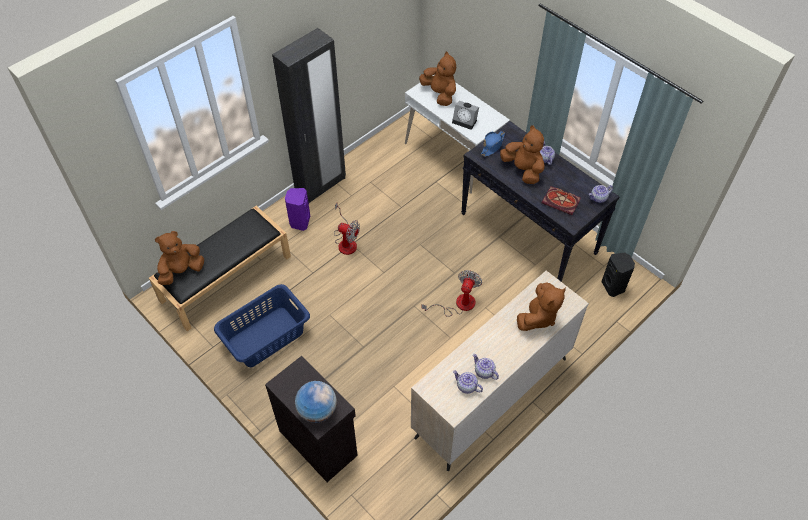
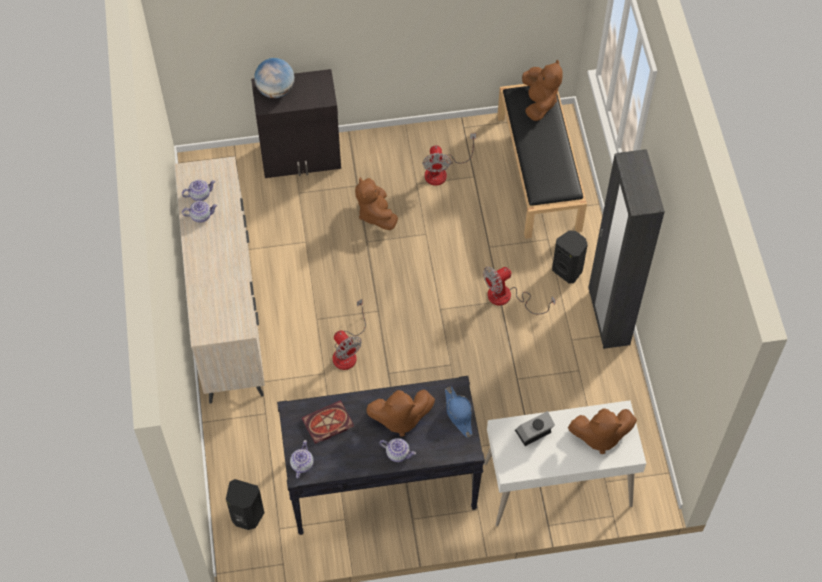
camera: 125 degrees right, 5 degrees up
blue laundry basket [214,284,310,367] -> fan [422,133,476,186]
purple speaker [285,188,310,231] -> black speaker [552,230,588,284]
brown plush toy [517,282,566,331] -> brown plush toy moved to [355,177,398,230]

